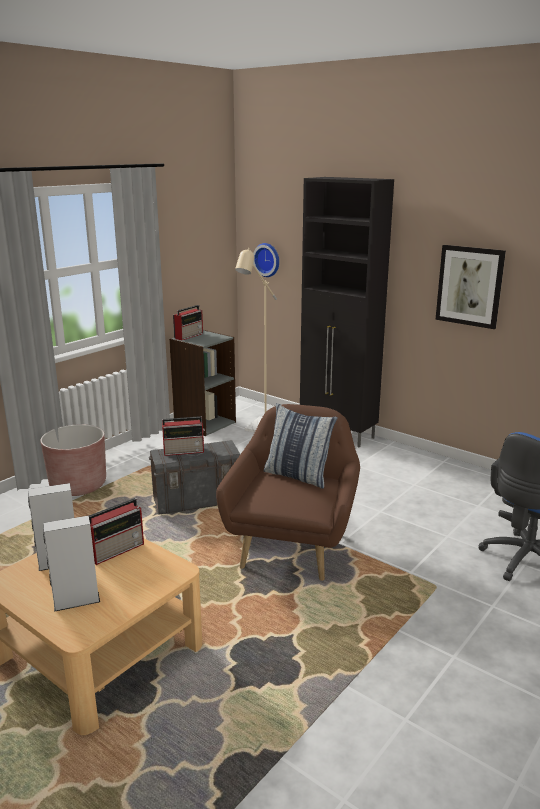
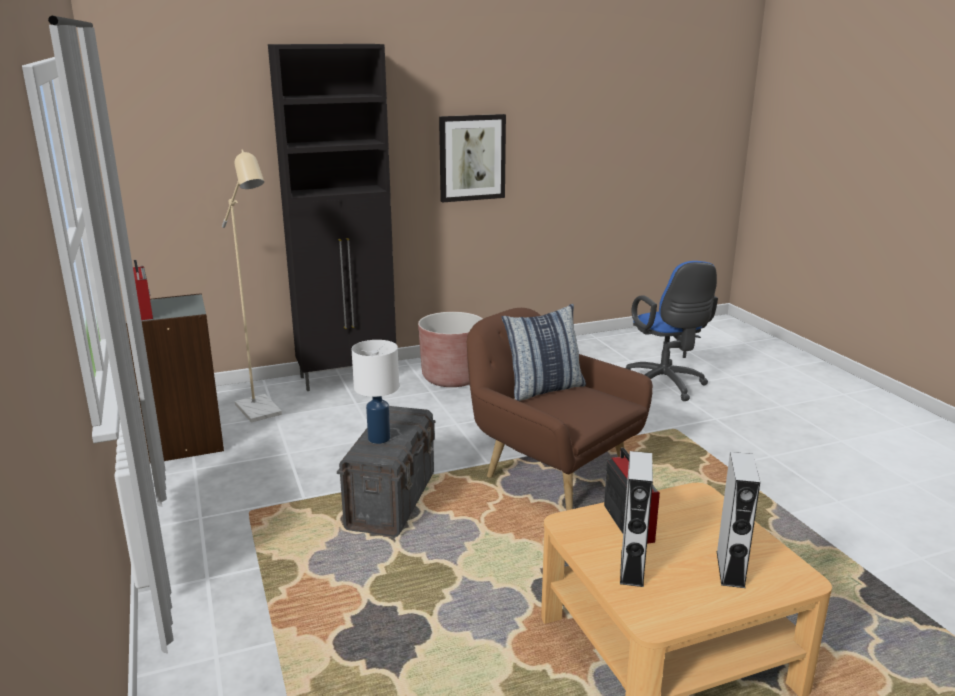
camera: 60 degrees left, 0 degrees up
brown planter [40,424,106,496] -> brown planter moved to [418,312,483,387]
radio [162,416,205,456] -> white table lamp [352,340,399,444]
wall clock [253,243,279,277] -> none

